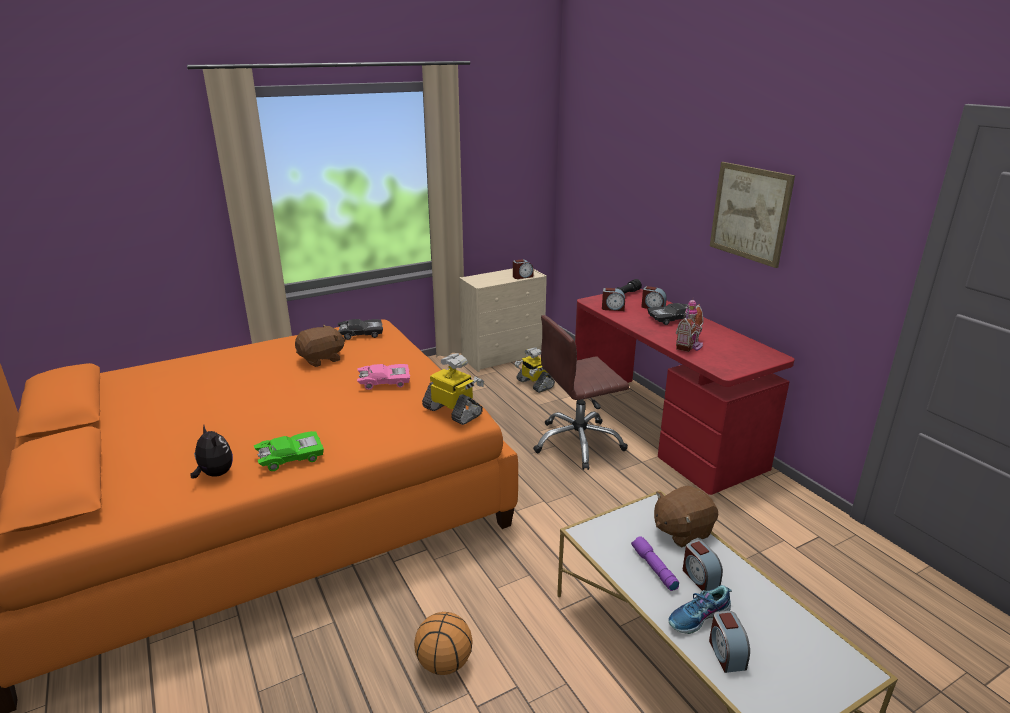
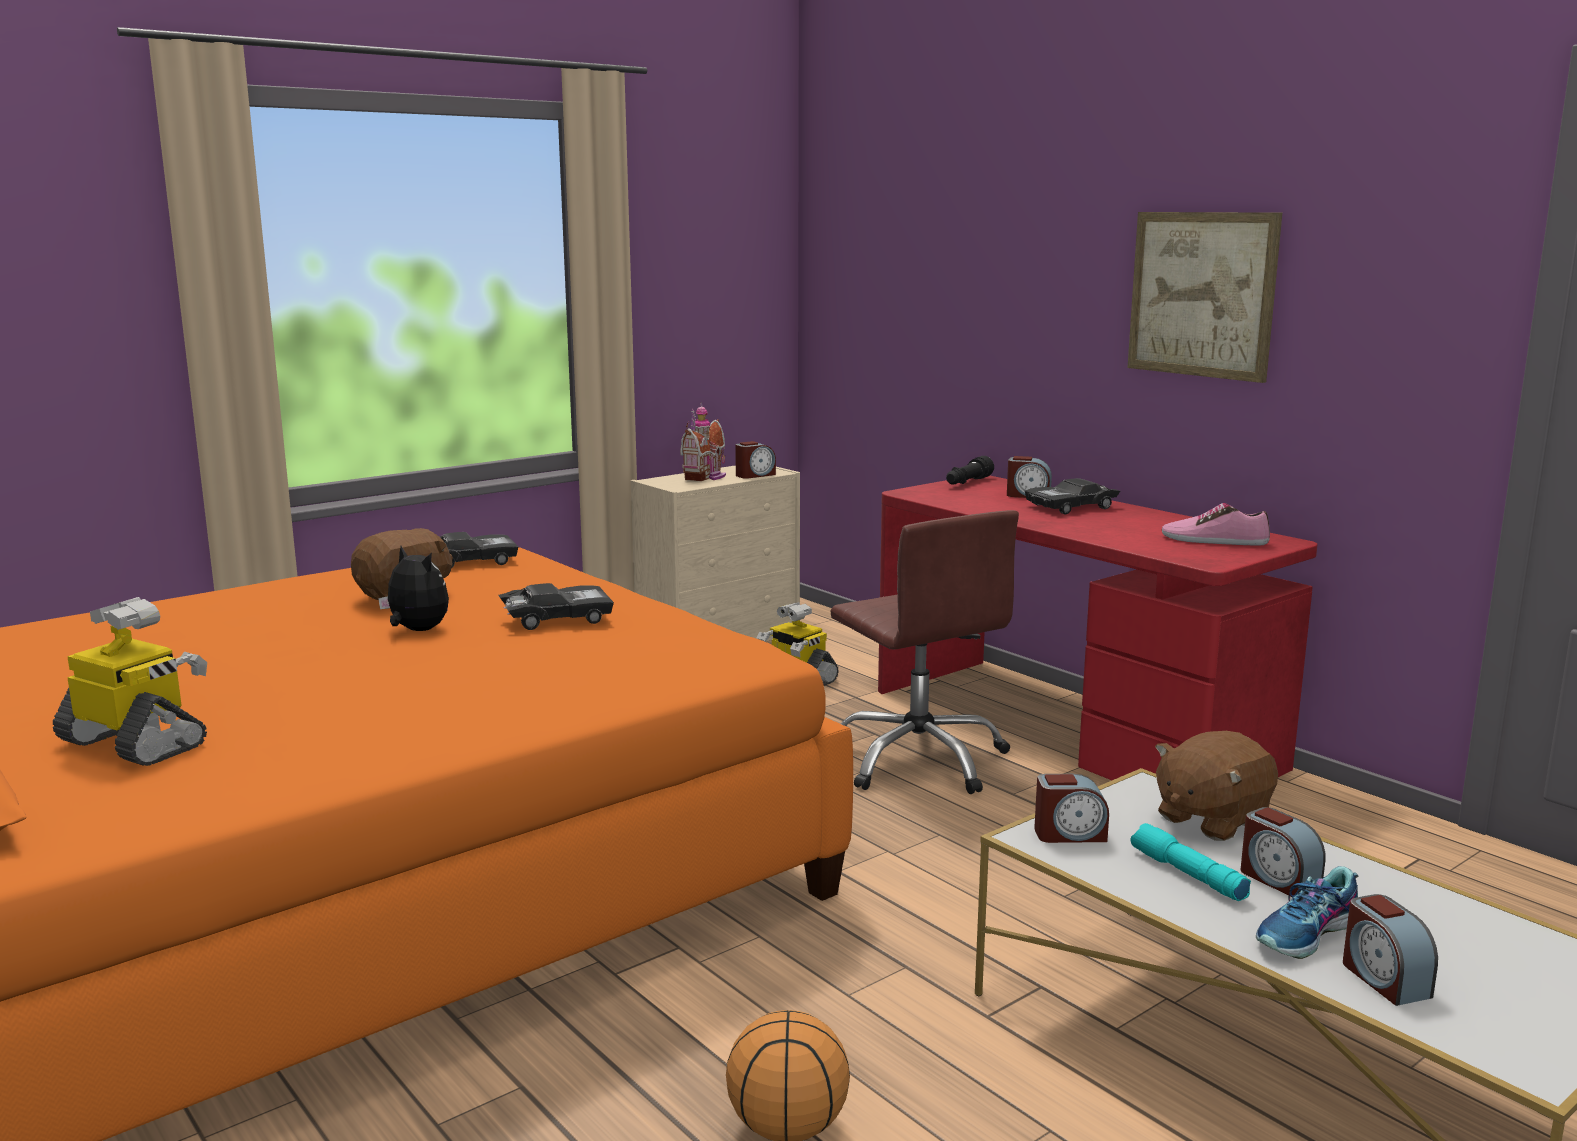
camera: 10 degrees left, 10 degrees down
plush toy [190,425,233,478] -> plush toy moved to [378,546,449,631]
green toy car [254,431,324,471] -> none
pink toy car [357,364,410,390] -> black toy car [498,583,614,630]
toy robot [422,353,484,425] -> toy robot moved to [53,597,207,766]
brown office chair [533,315,629,470] -> brown office chair turned 90 degrees counterclockwise [831,510,1019,794]
alarm clock [602,288,625,311] -> alarm clock moved to [1034,774,1109,843]
purple flashlight [631,536,679,591] -> turquoise flashlight [1131,823,1251,901]
toy house [676,298,703,352] -> toy house moved to [680,402,726,481]
none -> shoe [1162,503,1270,546]

